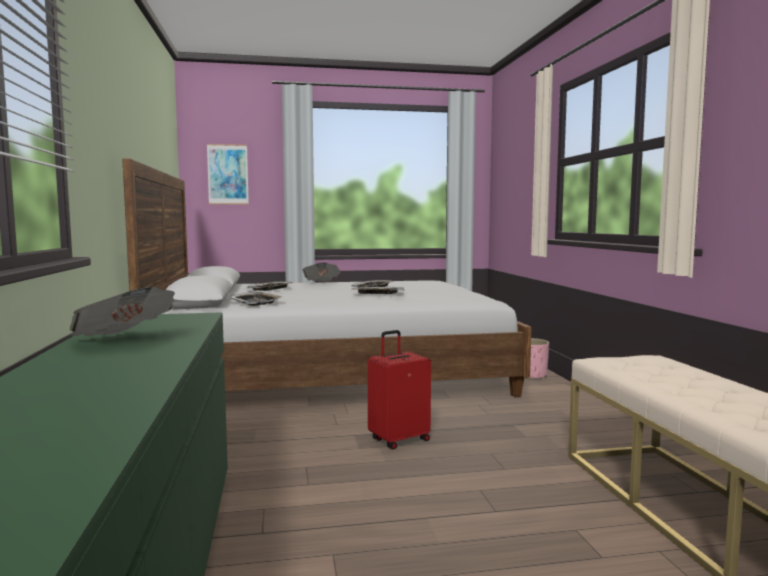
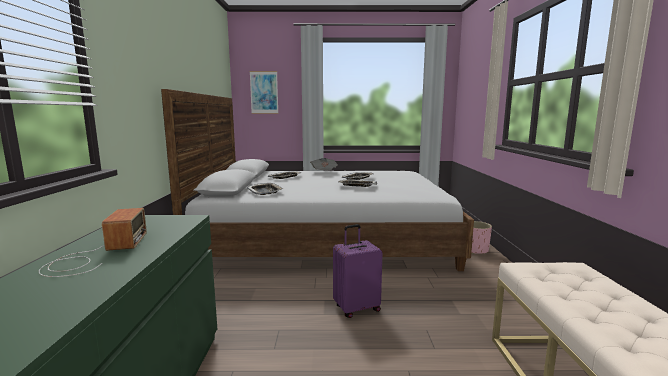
camera: 10 degrees right, 5 degrees up
newspaper [70,287,175,336] -> radio [39,208,147,277]
red suitcase [368,330,431,450] -> purple suitcase [333,224,383,318]

